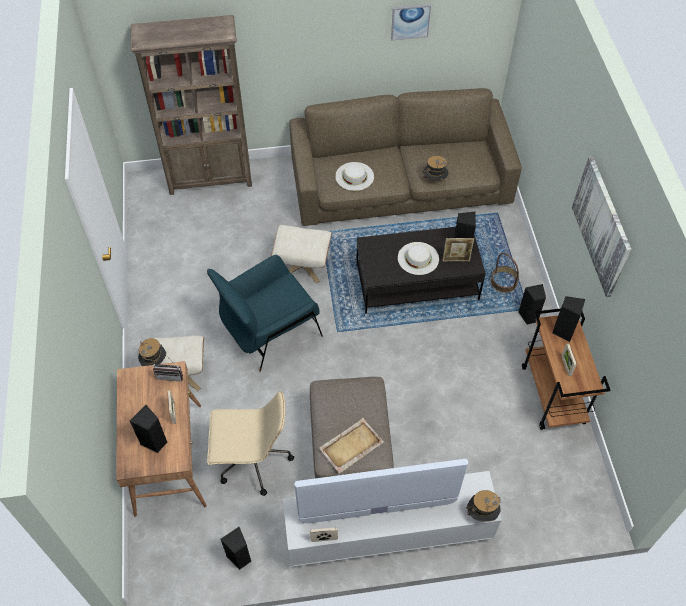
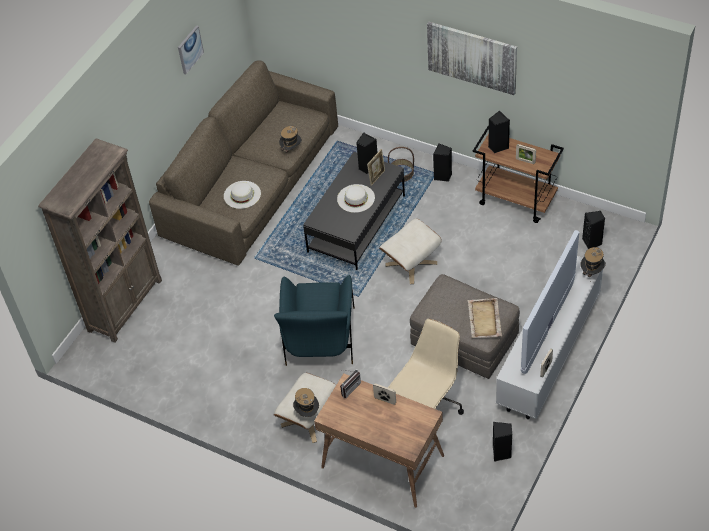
camera: 50 degrees left, 5 degrees down
black speaker [130,405,168,453] -> black speaker moved to [582,211,605,249]
beige ottoman [271,225,332,284] -> beige ottoman moved to [379,218,442,284]

